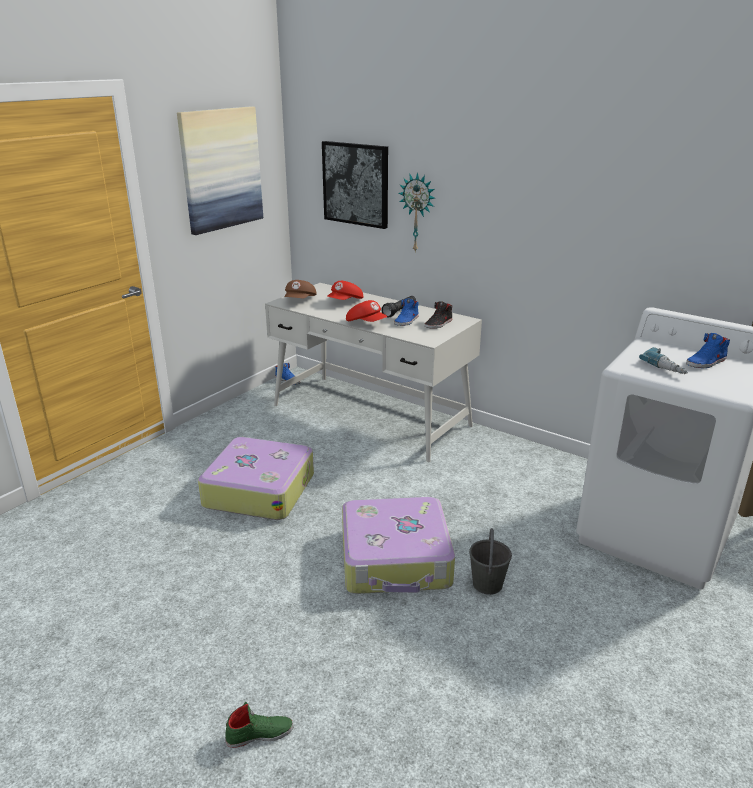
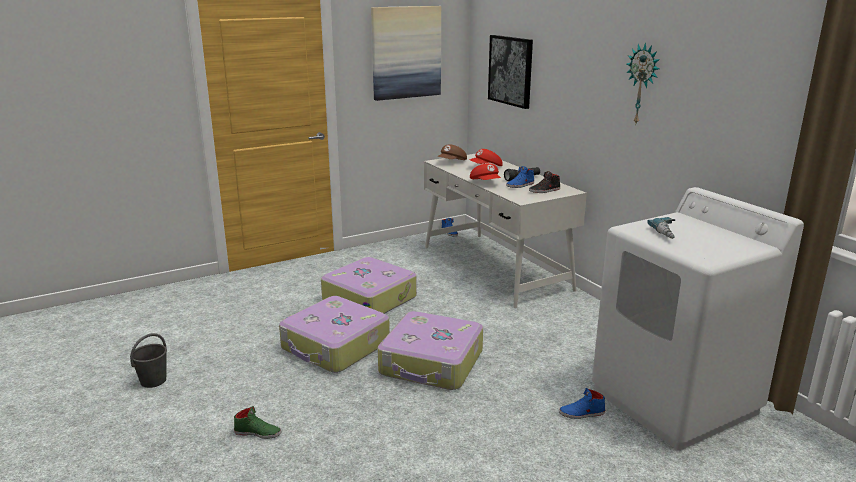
camera: 25 degrees right, 5 degrees down
wall clock [398,172,435,252] -> wall clock moved to [626,42,660,123]
grey bucket [469,528,512,595] -> grey bucket moved to [130,333,167,388]
blue shoe [686,333,730,368] -> blue shoe moved to [559,388,605,419]
none -> suitcase [279,296,390,373]

